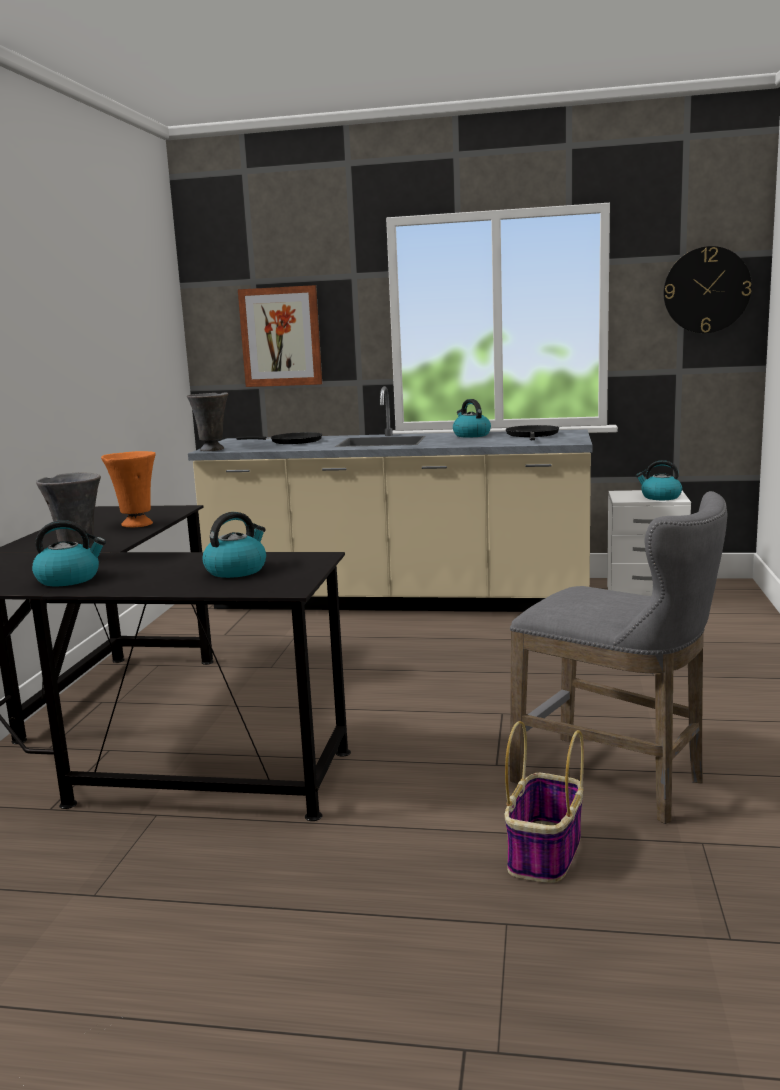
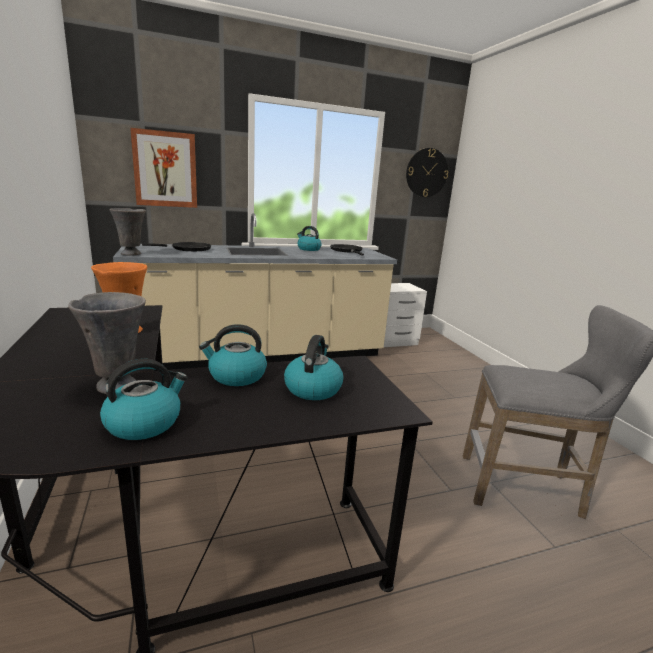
camera: 30 degrees left, 5 degrees up
basket [505,721,584,883] -> none
kettle [636,460,682,500] -> kettle moved to [199,324,267,386]

